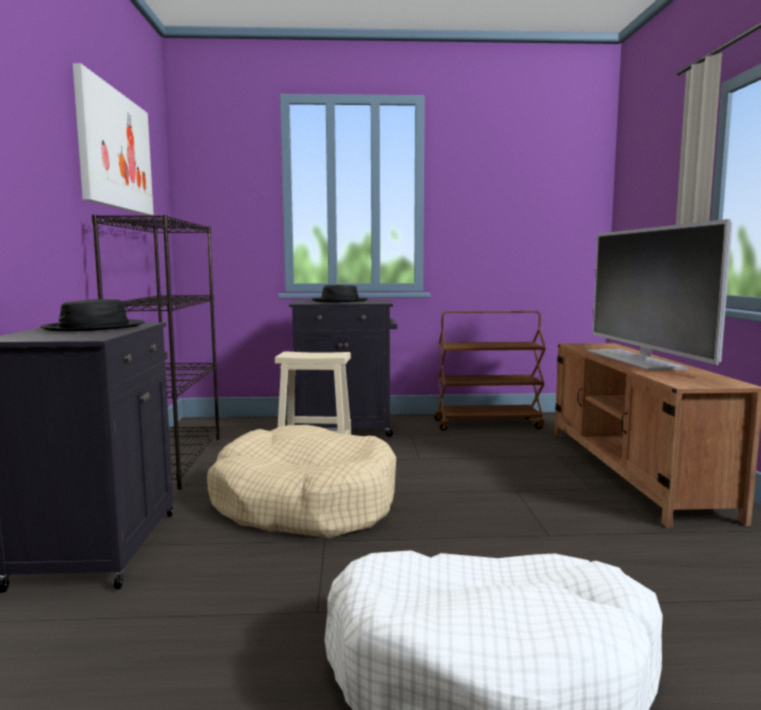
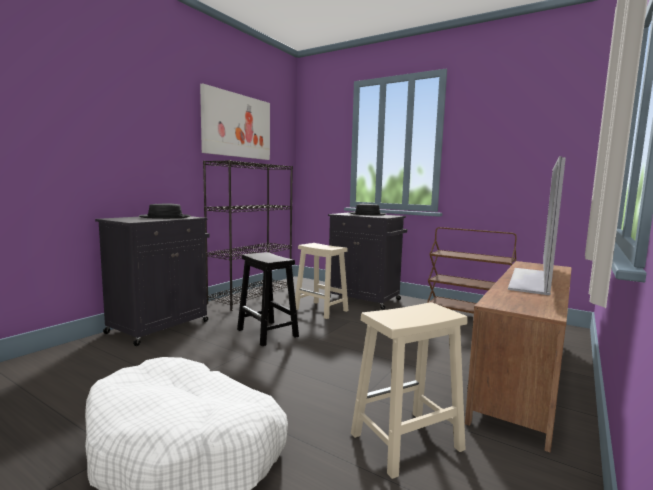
camera: 35 degrees right, 0 degrees up
beige dog bed [207,425,396,538] -> black stool [237,252,299,346]
none -> beige stool [351,302,468,479]

